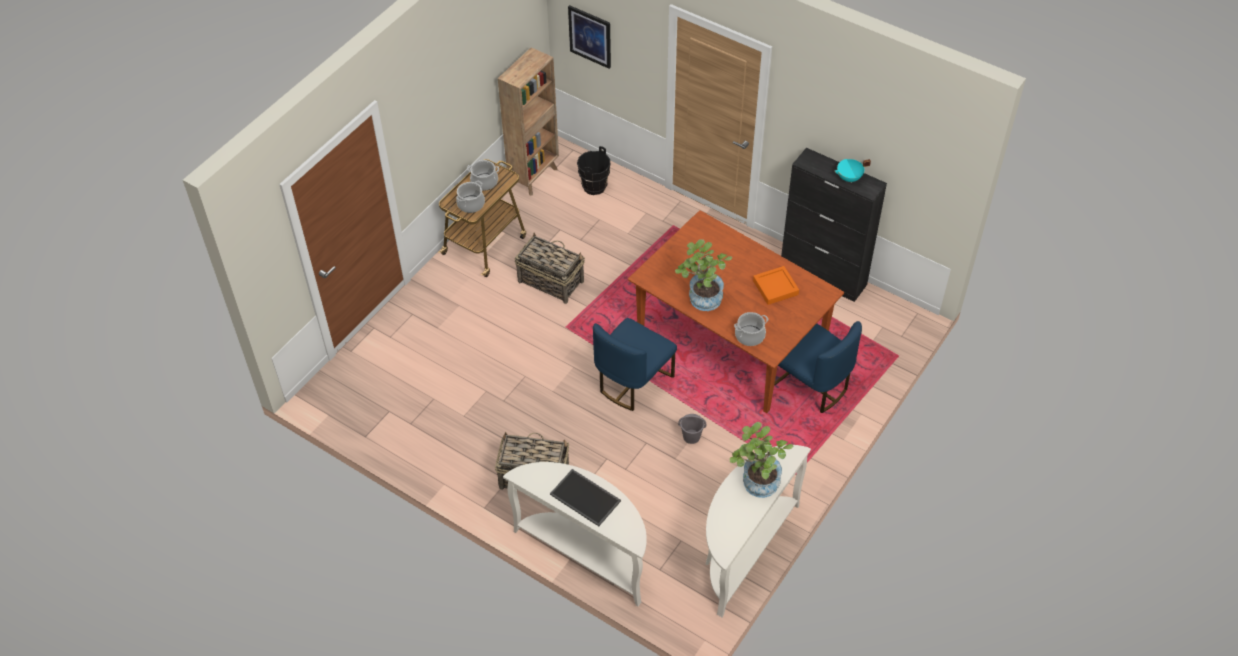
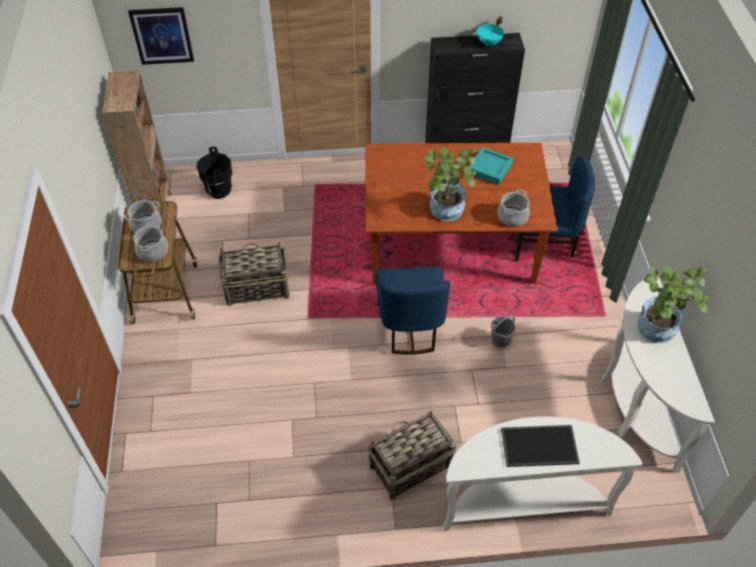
camera: 40 degrees left, 0 degrees up
orange tray [753,266,799,305] -> turquoise tray [469,147,513,185]

